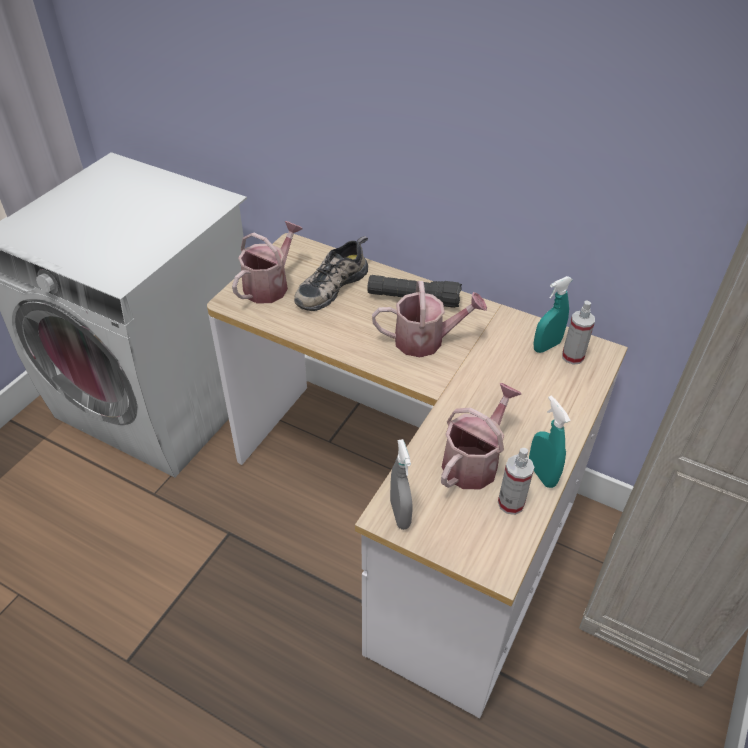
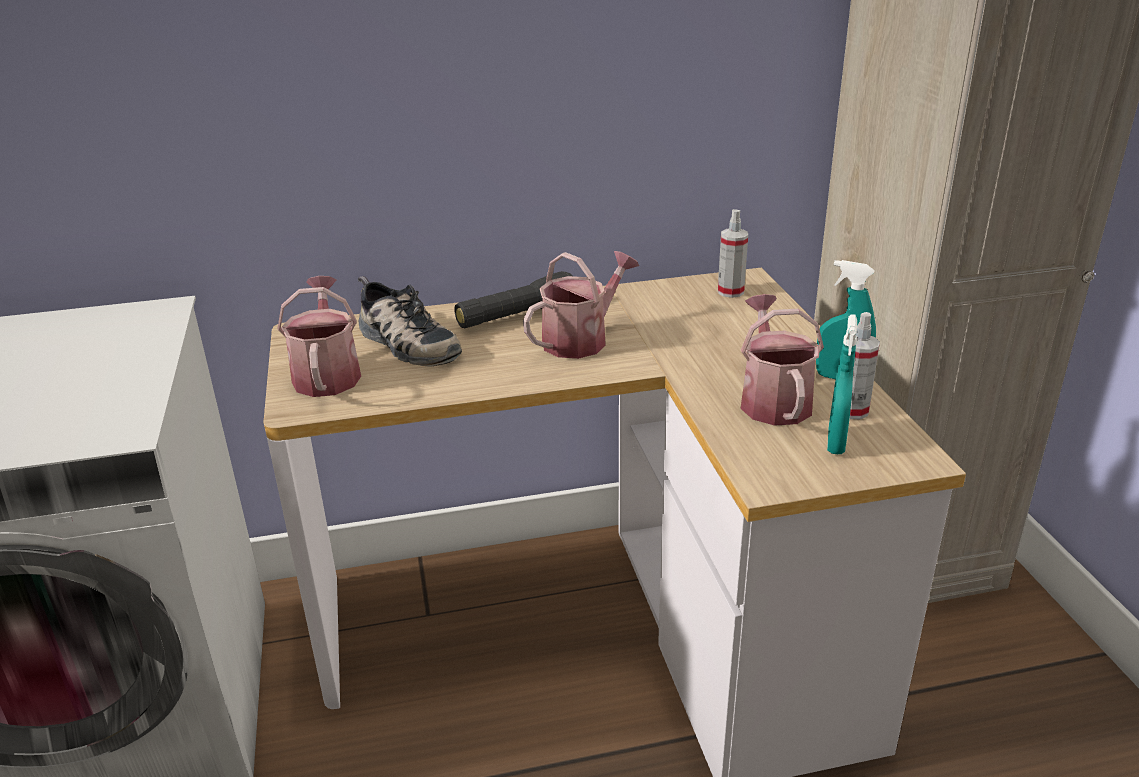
camera: 40 degrees left, 15 degrees down
shoe [294,236,368,311] -> shoe turned 45 degrees counterclockwise [358,276,462,367]
grey spray bottle [390,439,413,530] -> none
turquoise spray bottle [533,276,573,353] -> turquoise spray bottle moved to [827,314,857,454]

